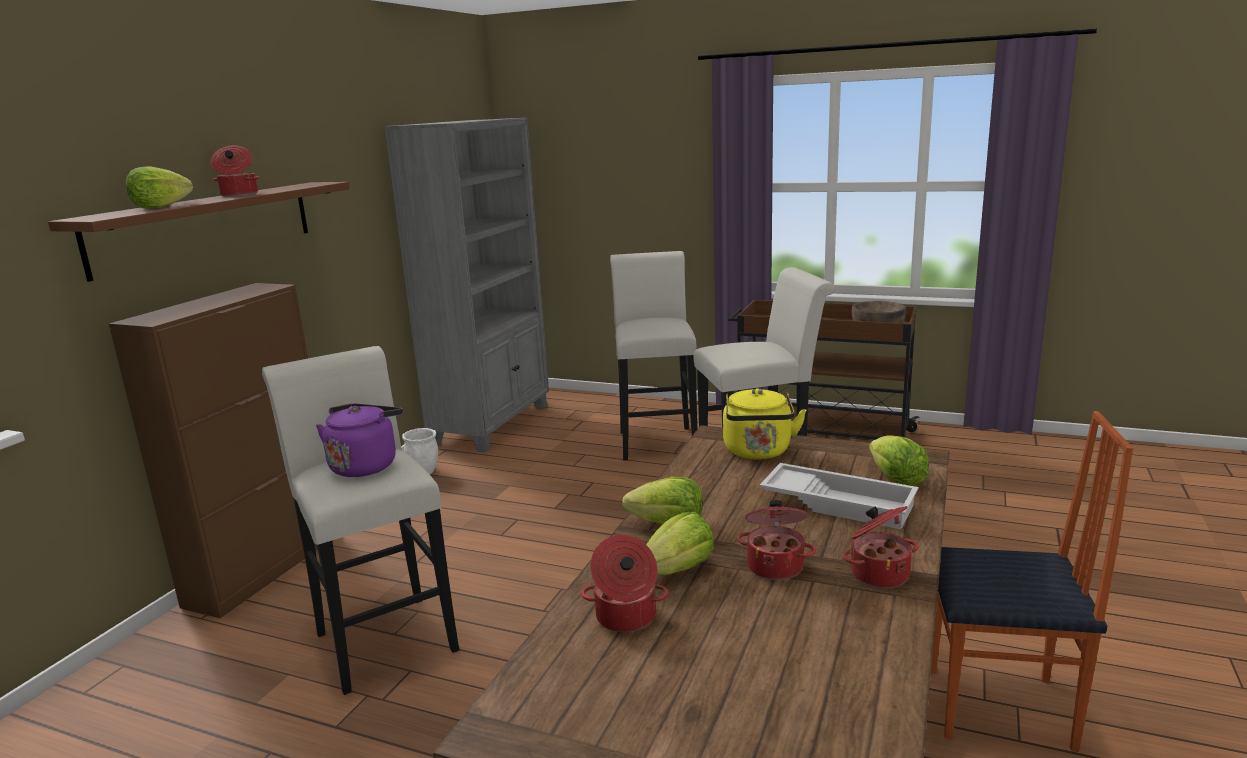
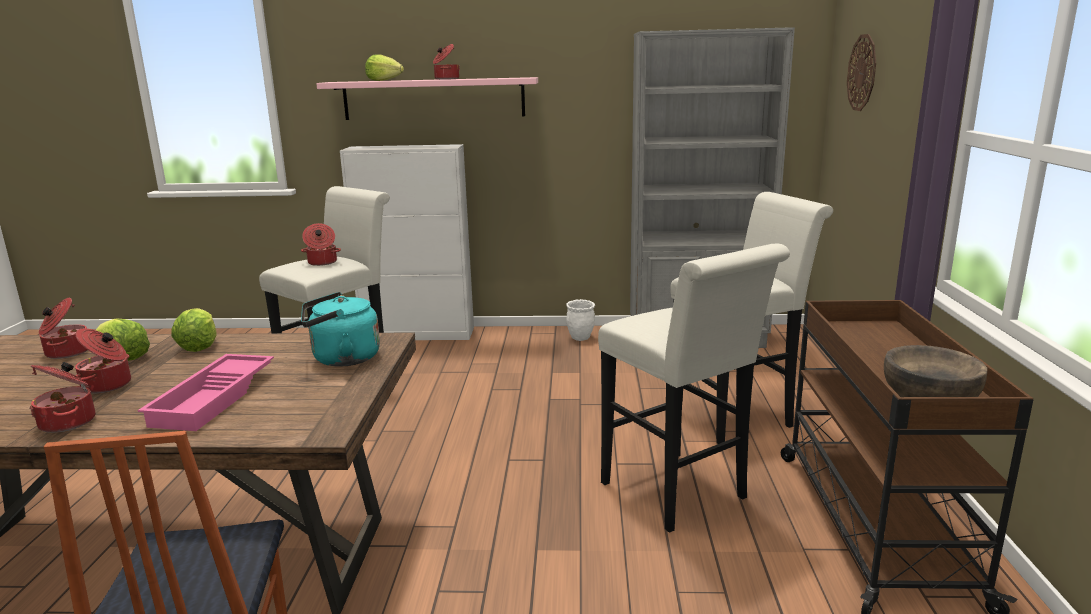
camera: 70 degrees right, 0 degrees up
brown shelf [48,182,350,282] -> pink shelf [316,77,538,120]
brown cabinet [109,283,318,618] -> white cabinet [340,144,474,340]
purple kettle [316,404,403,477] -> cooking pot [301,223,341,266]
yellow kettle [723,388,807,460] -> turquoise kettle [301,292,380,367]
white tray [760,463,918,529] -> pink tray [138,354,274,431]
lettuce [869,435,929,486] -> none
none -> wall clock [847,34,876,111]

